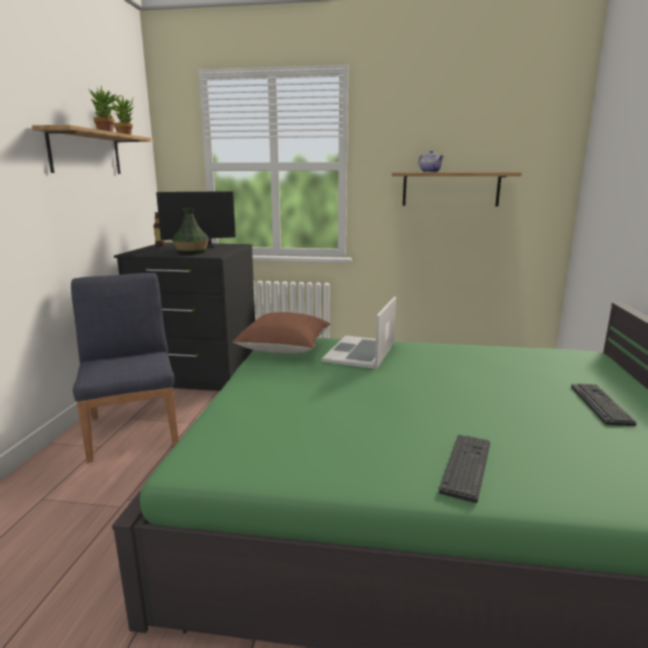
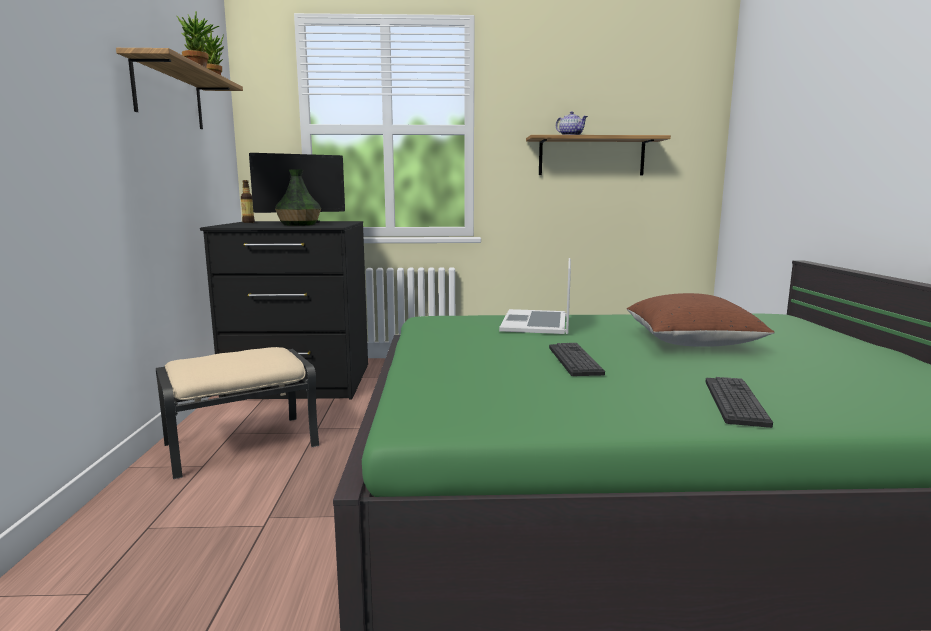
camera: 10 degrees left, 5 degrees down
blue chair [71,273,178,463] -> beige ottoman [156,347,319,479]
brown pillow [233,312,330,354] -> brown pillow moved to [626,293,774,347]
keyboard [571,384,637,426] -> keyboard moved to [549,343,605,376]

